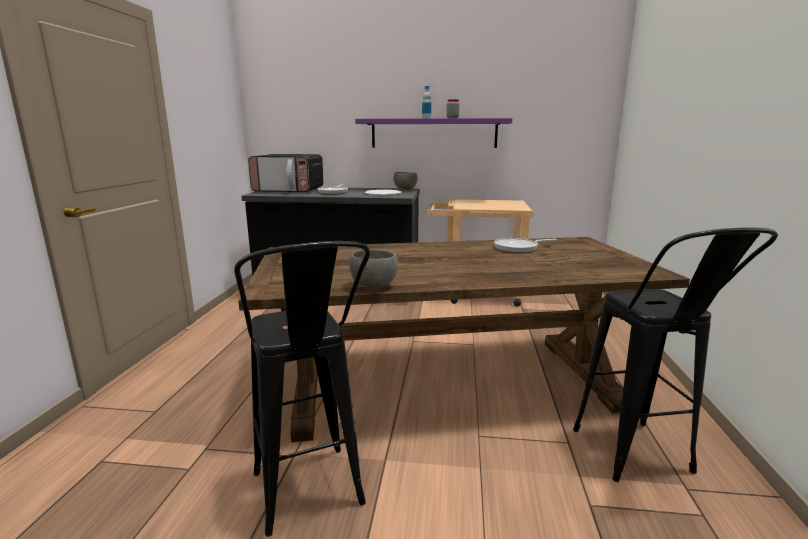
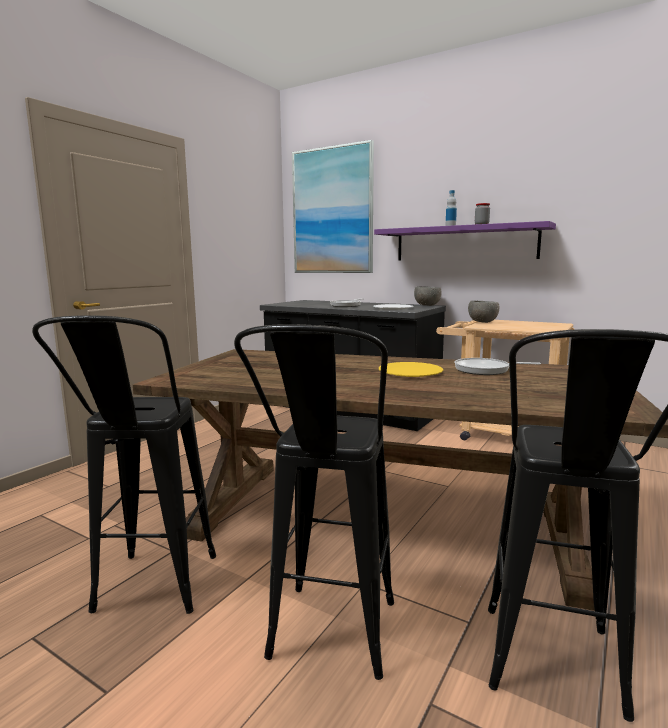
camera: 25 degrees right, 5 degrees down
microwave [248,154,324,193] -> none
grey bowl [349,249,398,288] -> grey bowl moved to [468,301,499,323]
none -> black stool [234,324,394,680]
none -> picture [292,140,374,273]
none -> yellow plate [379,362,443,377]

